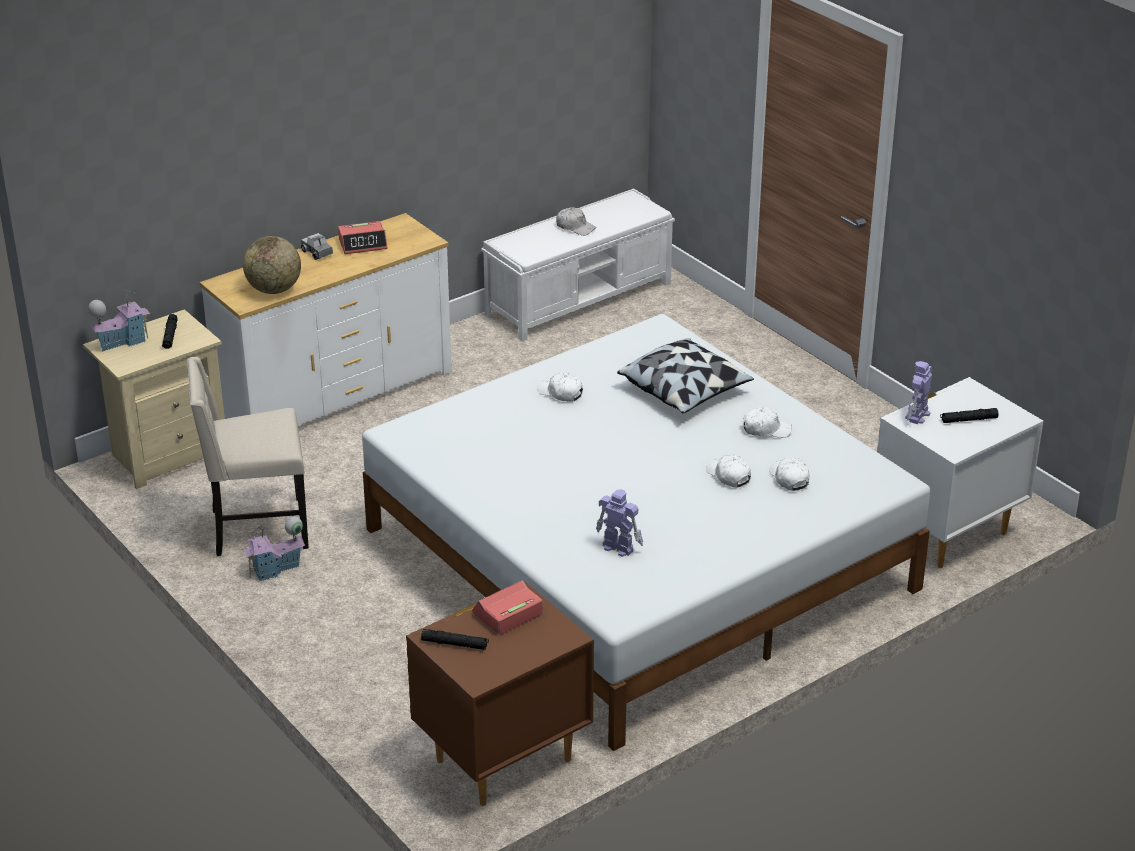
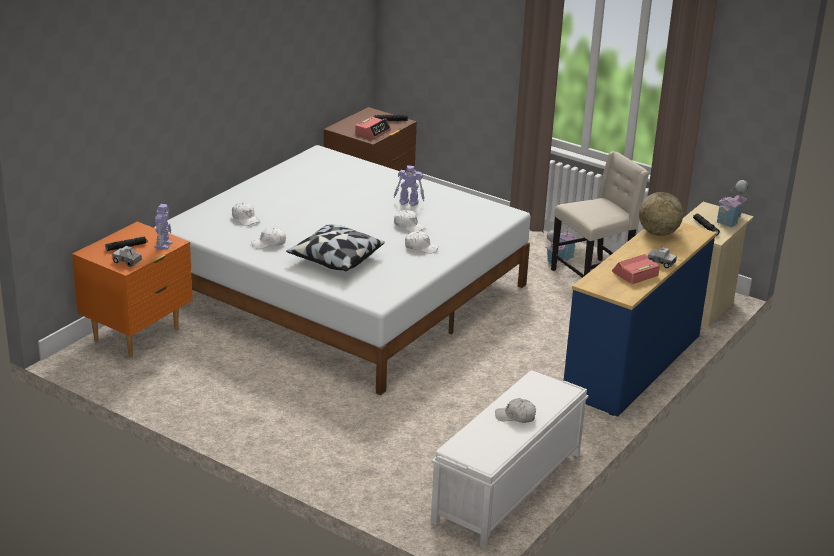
camera: 160 degrees right, 5 degrees down
white dresser [200,213,452,425] -> blue dresser [563,222,716,417]
toy robot [596,489,643,557] -> toy robot moved to [394,165,425,206]
white cap [706,455,751,488] -> white cap moved to [394,210,425,232]
white nightstand [877,377,1043,568] -> orange nightstand [72,222,193,357]
none -> toy truck [112,246,142,267]

